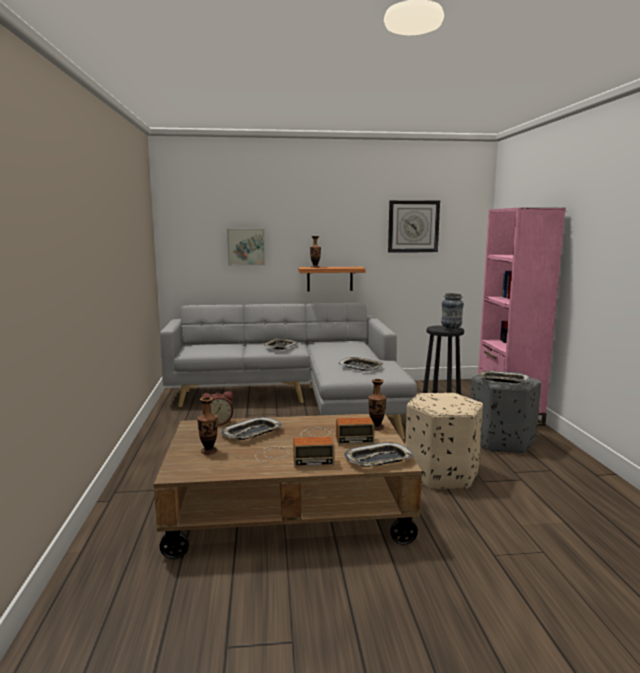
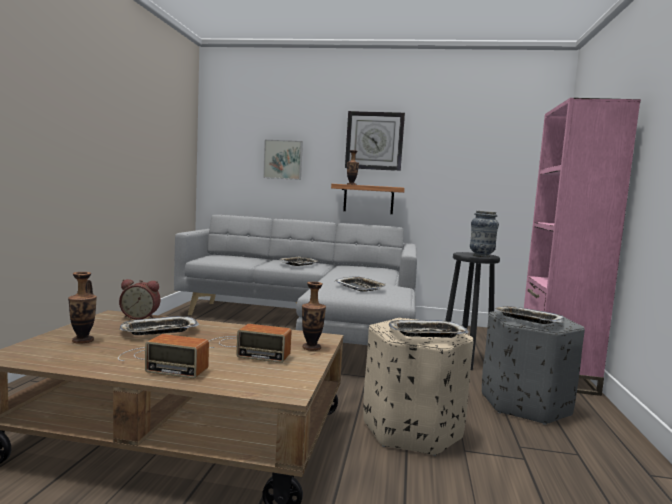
camera: 15 degrees right, 5 degrees down
tray [344,442,414,467] -> tray moved to [389,320,469,338]
wall clock [388,200,440,253] -> wall clock moved to [345,111,405,171]

